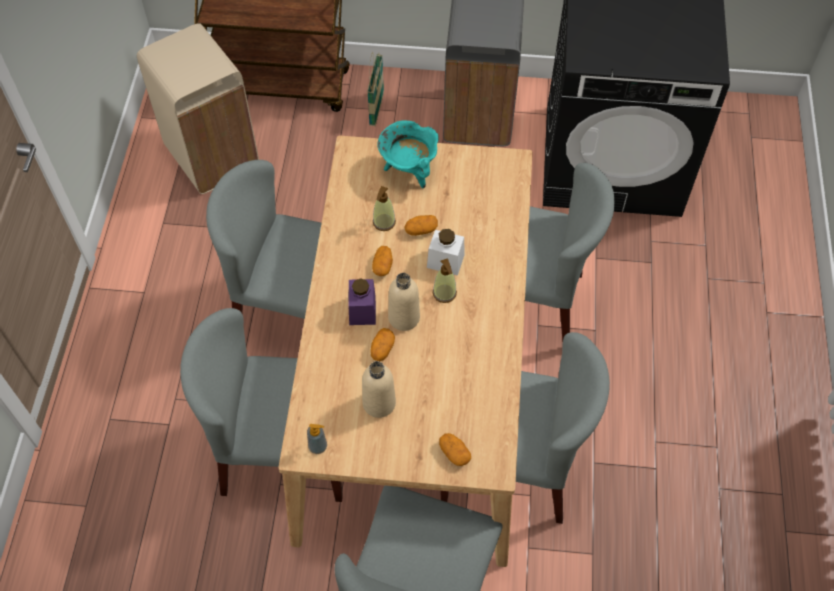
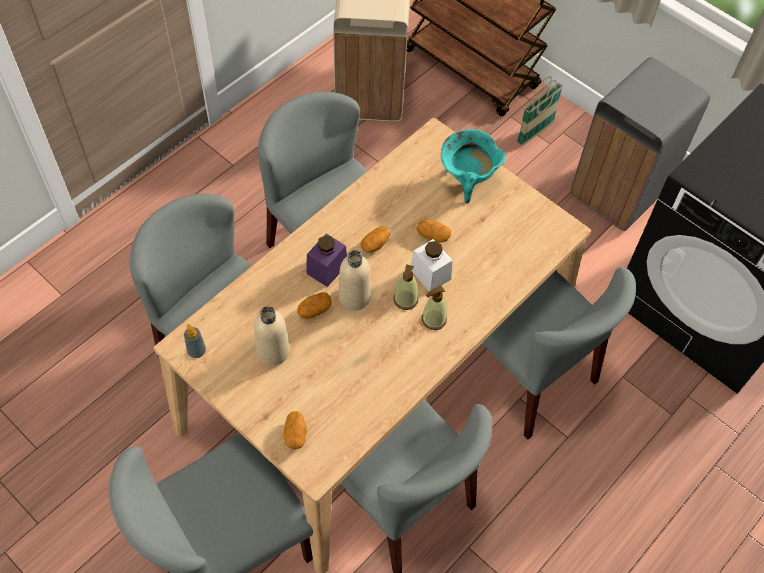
camera: 35 degrees right, 0 degrees up
soap dispenser [373,186,396,231] -> soap dispenser moved to [422,285,447,330]

